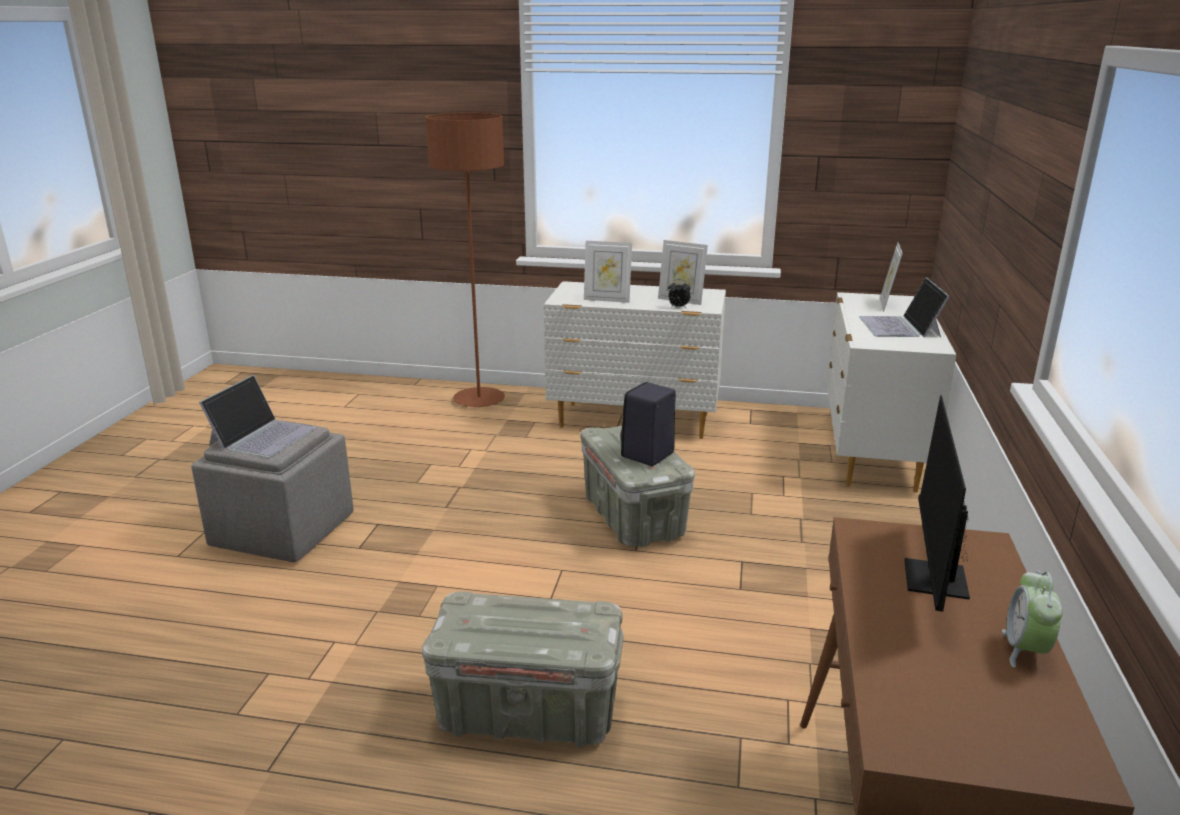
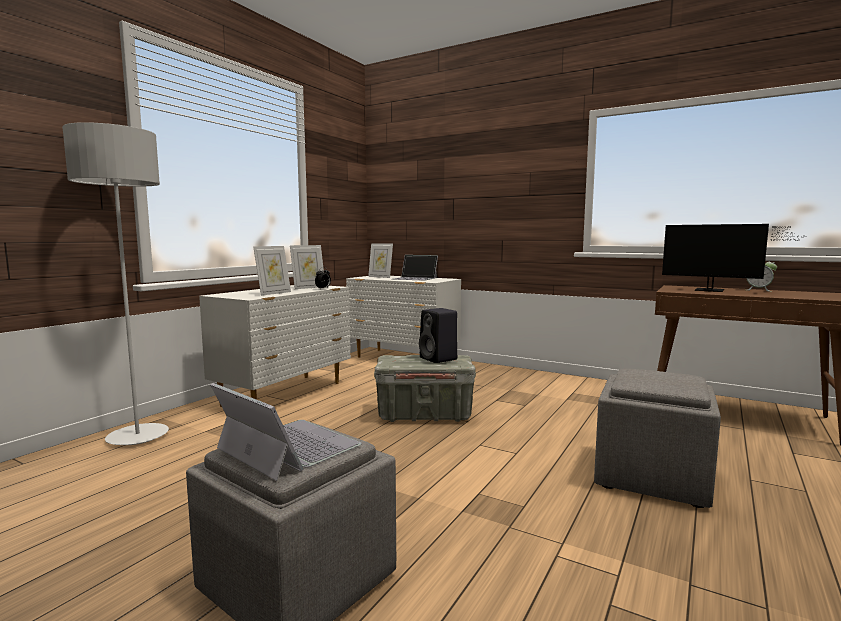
camera: 70 degrees left, 15 degrees down
grey storage box [422,592,623,748] -> grey ottoman [594,369,721,508]
brown floor lamp [425,113,505,407] -> grey floor lamp [62,122,169,445]

